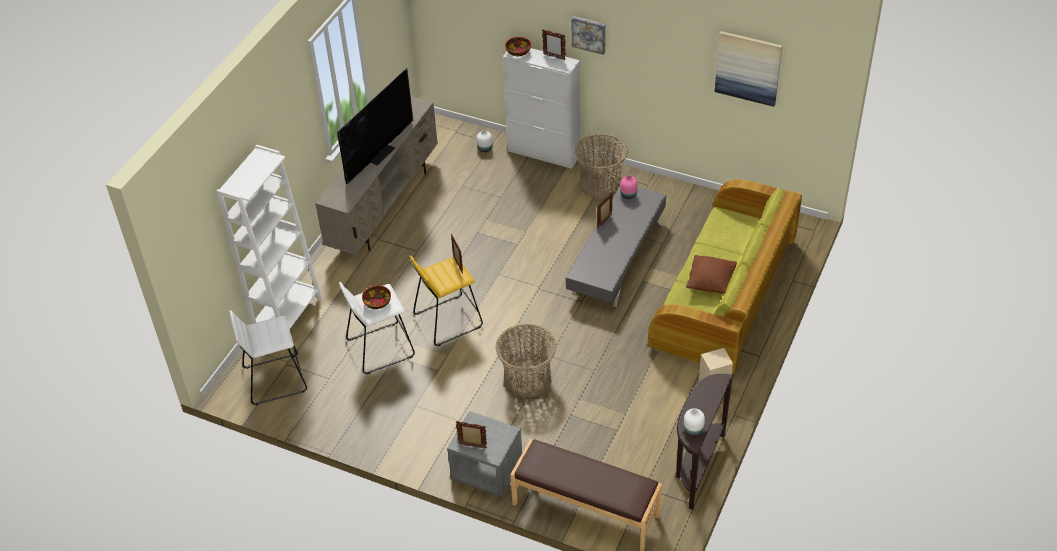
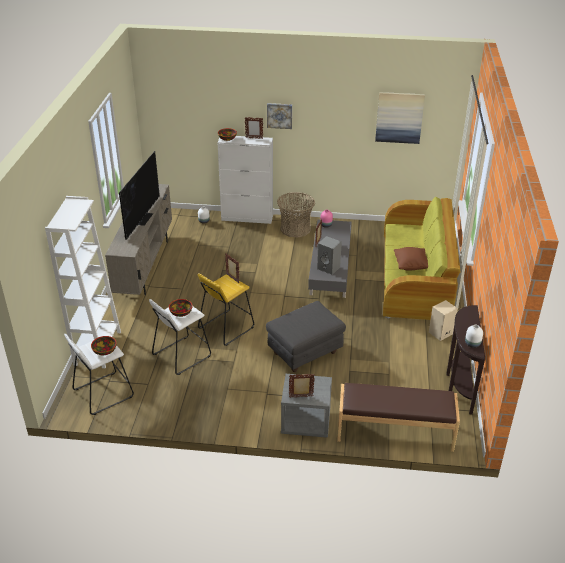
camera: 20 degrees left, 10 degrees down
basket [496,324,556,398] -> grey ottoman [266,301,346,372]
none -> bowl [91,336,117,355]
none -> grey speaker [317,236,342,275]

